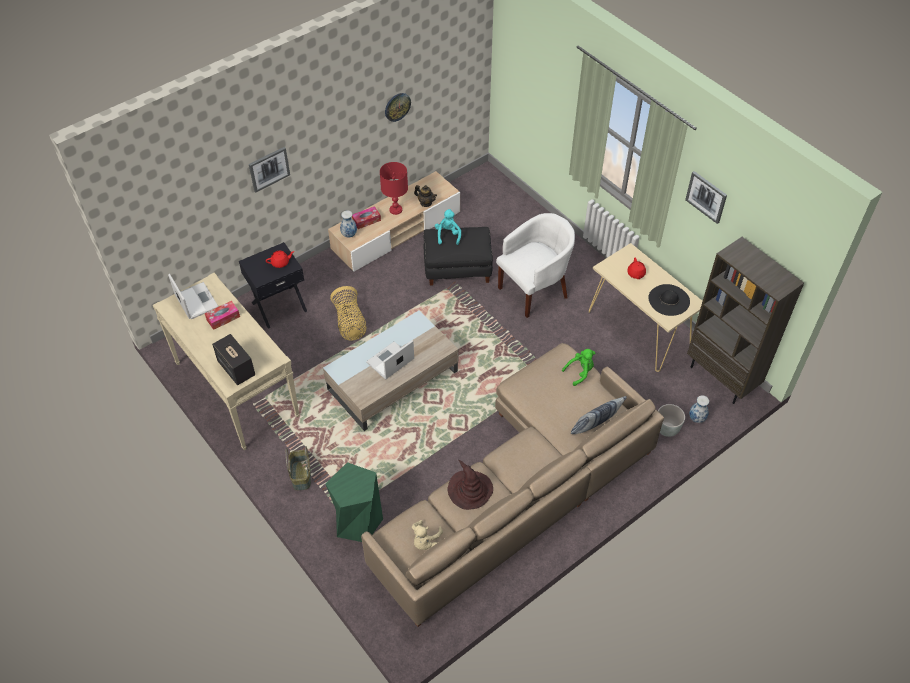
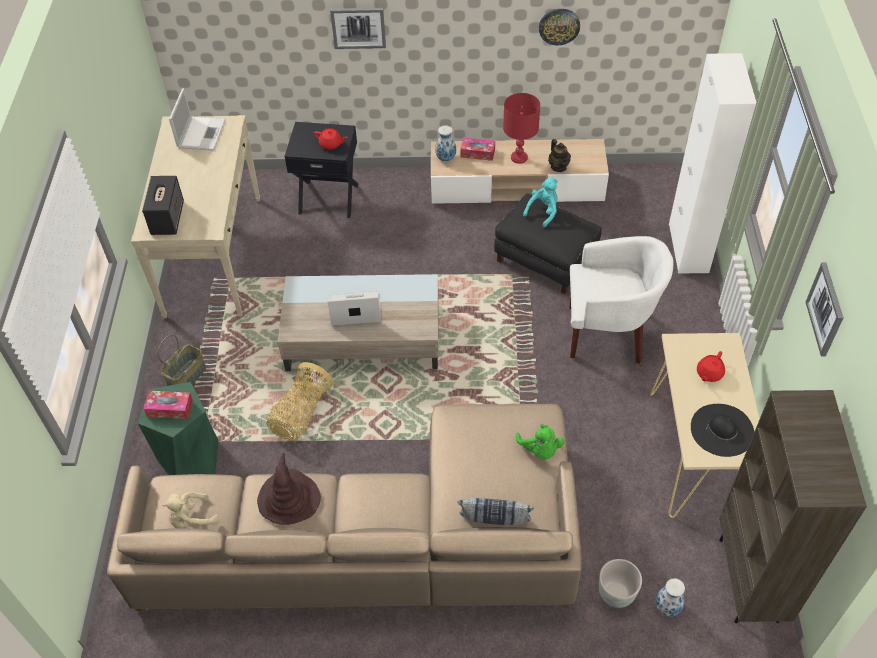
camera: 40 degrees right, 0 degrees up
tissue box [205,301,240,330] -> tissue box moved to [144,391,193,419]
basket [330,286,367,341] -> basket moved to [267,362,334,441]
green plush toy [562,349,595,386] -> green plush toy turned 60 degrees clockwise [516,424,564,460]
none -> white cabinet [669,53,756,274]

